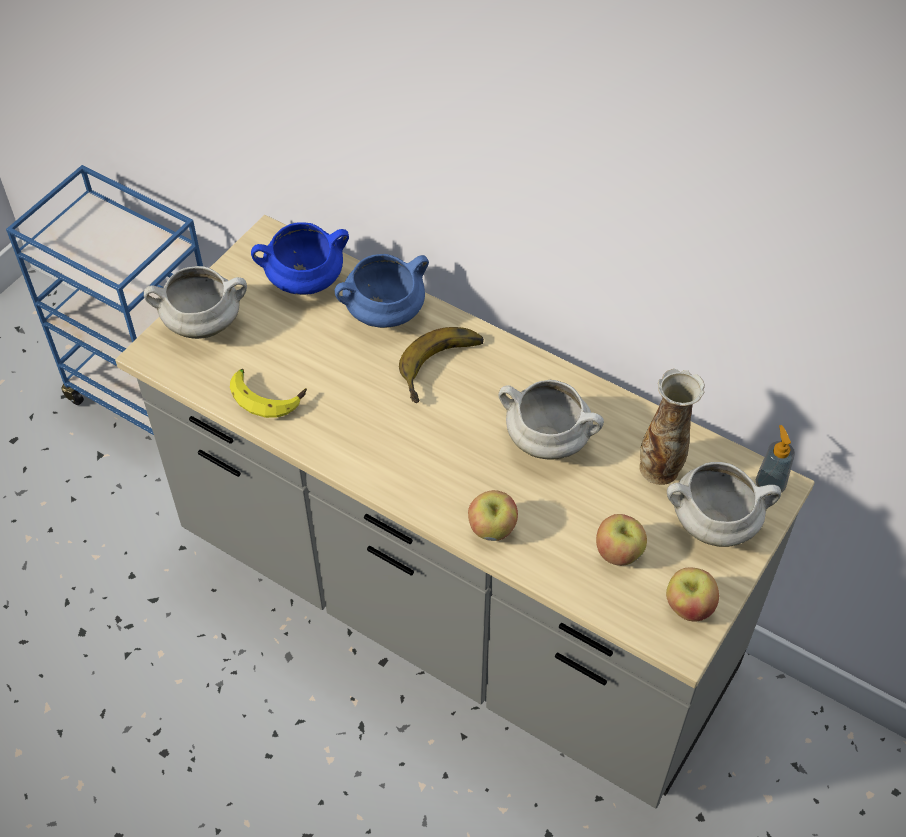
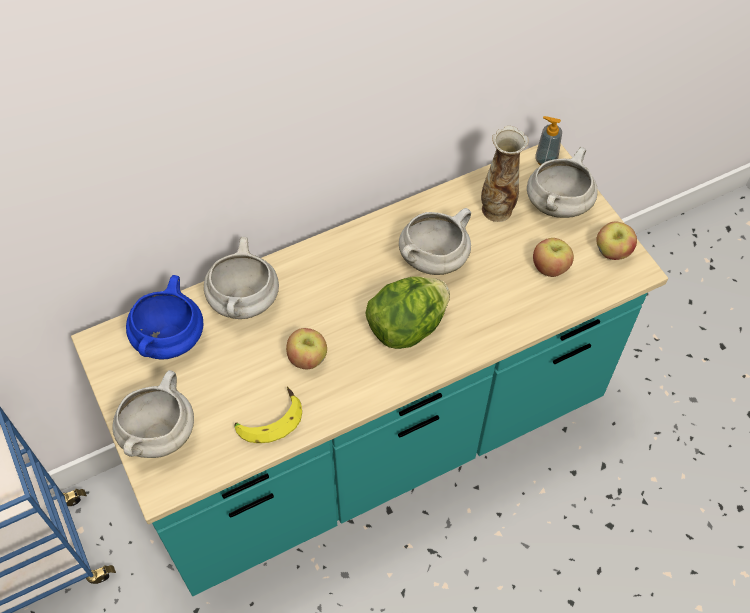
camera: 60 degrees left, 5 degrees up
grey counter [115,215,815,809] -> turquoise counter [71,144,668,596]
blue cooking pot [335,254,429,328] -> white cooking pot [204,237,279,319]
banana [399,327,484,403] -> none
apple [468,490,518,541] -> apple moved to [286,328,327,369]
none -> lettuce [365,276,450,349]

